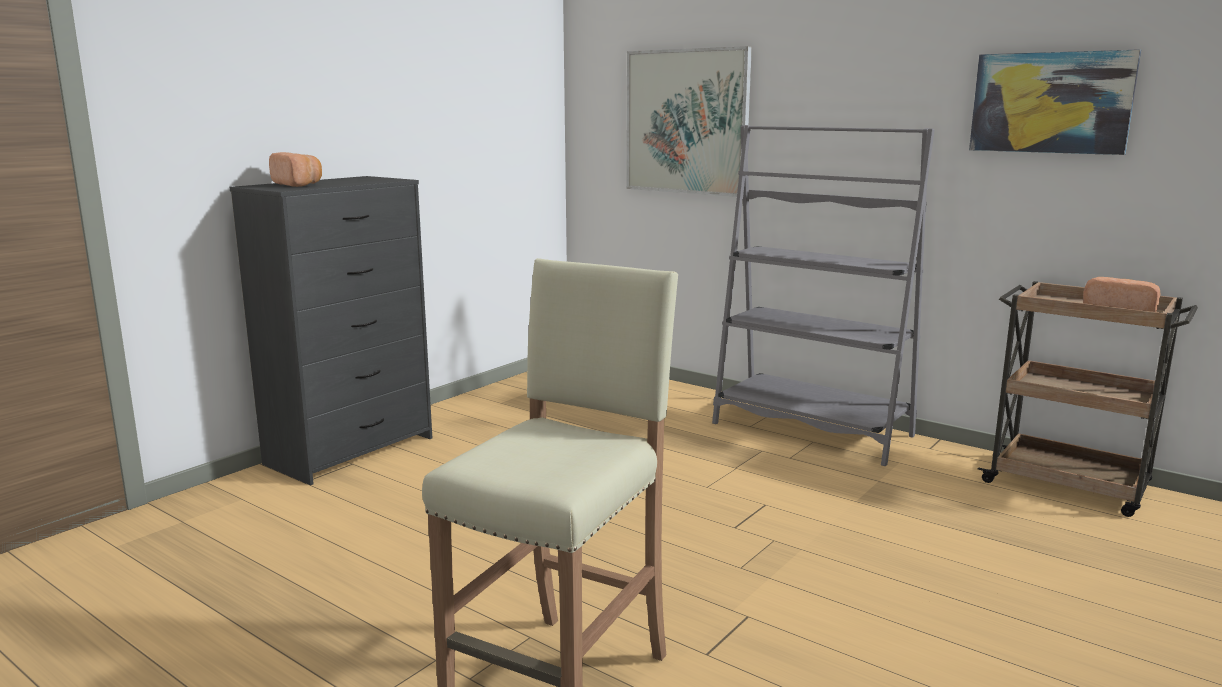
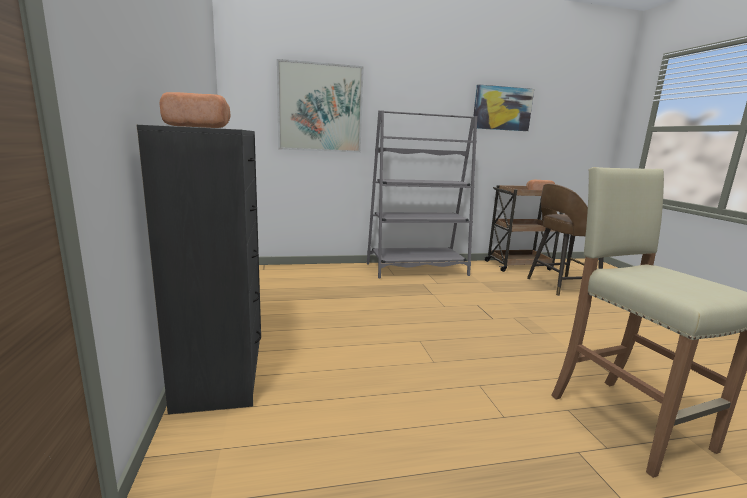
camera: 50 degrees left, 0 degrees up
none -> brown stool [527,184,604,296]

